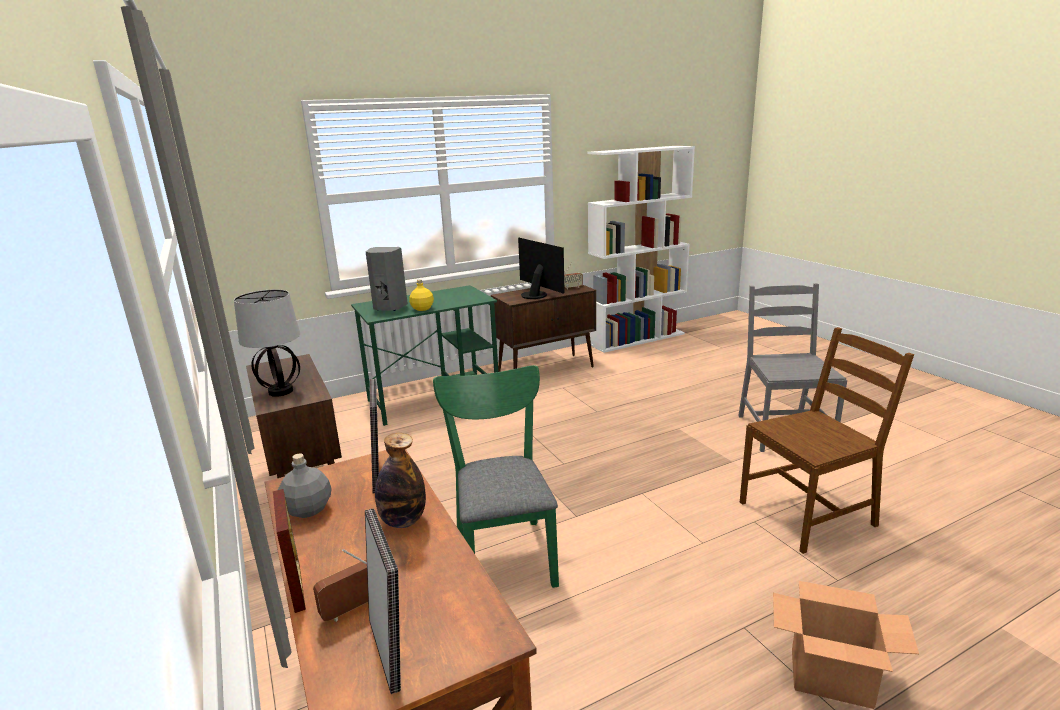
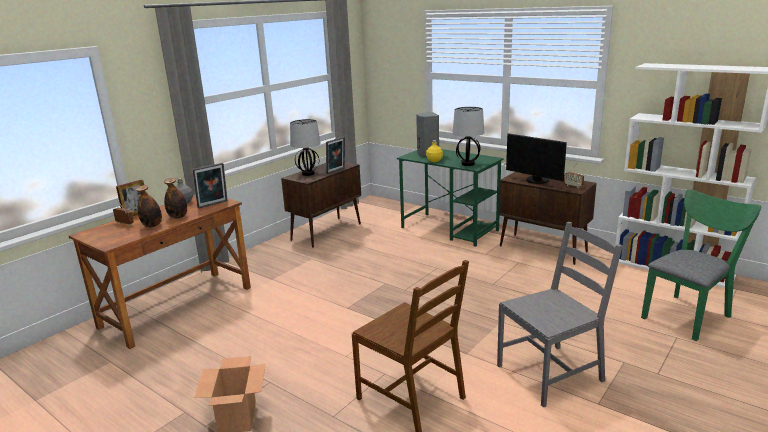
camera: 65 degrees right, 0 degrees up
picture frame [365,509,401,694] -> picture frame moved to [326,137,345,174]
green chair [433,365,559,588] -> green chair moved to [641,189,761,341]
monitor [518,237,565,299] -> monitor turned 105 degrees clockwise [506,133,567,184]
none -> bottle [136,185,162,227]
none -> table lamp [453,107,484,166]

